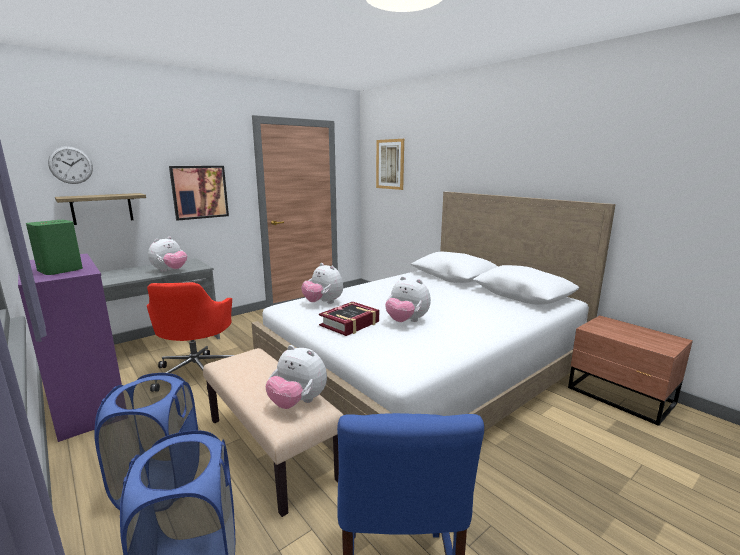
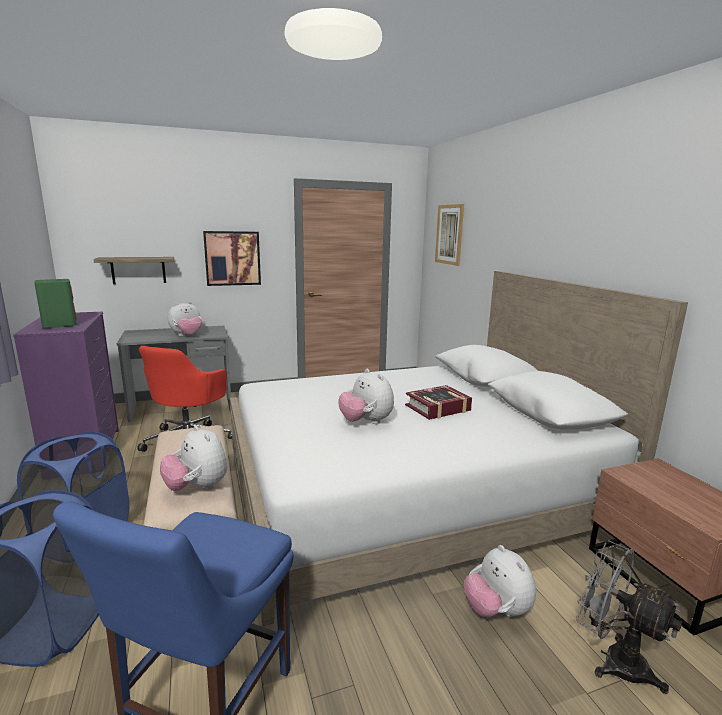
camera: 20 degrees right, 0 degrees up
wall clock [48,146,93,184] -> none
plush toy [302,263,343,304] -> plush toy moved to [464,545,536,617]
book [319,302,379,336] -> book moved to [405,385,472,420]
none -> grey fan [576,541,682,694]

